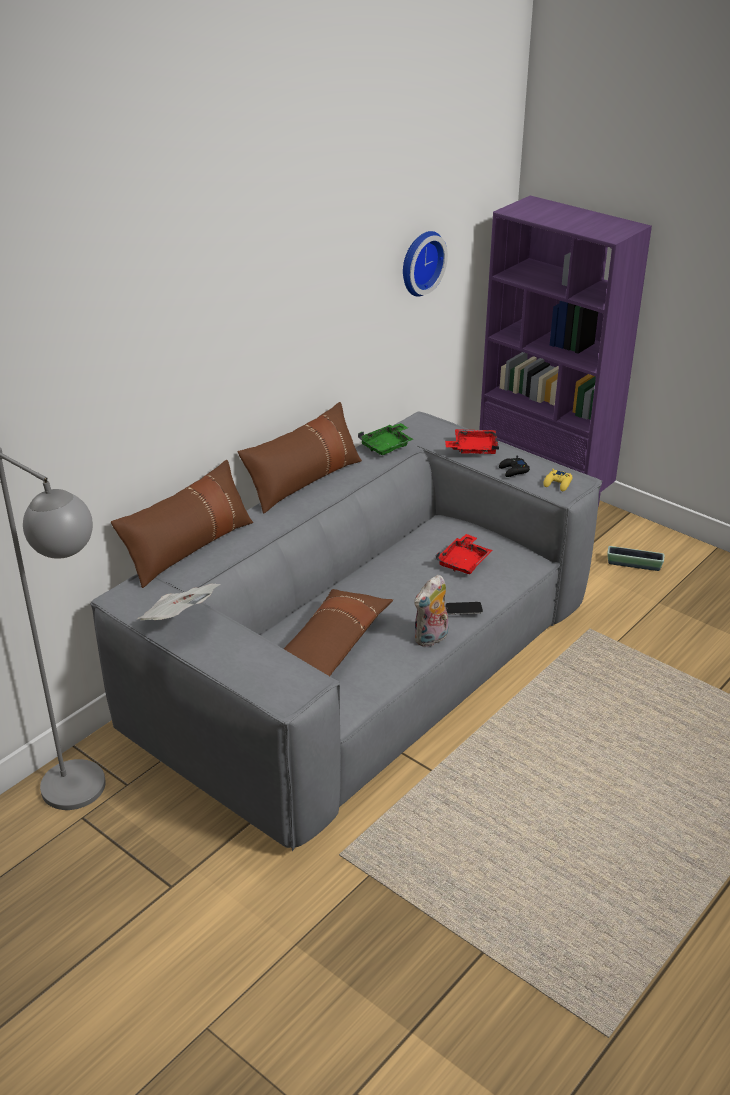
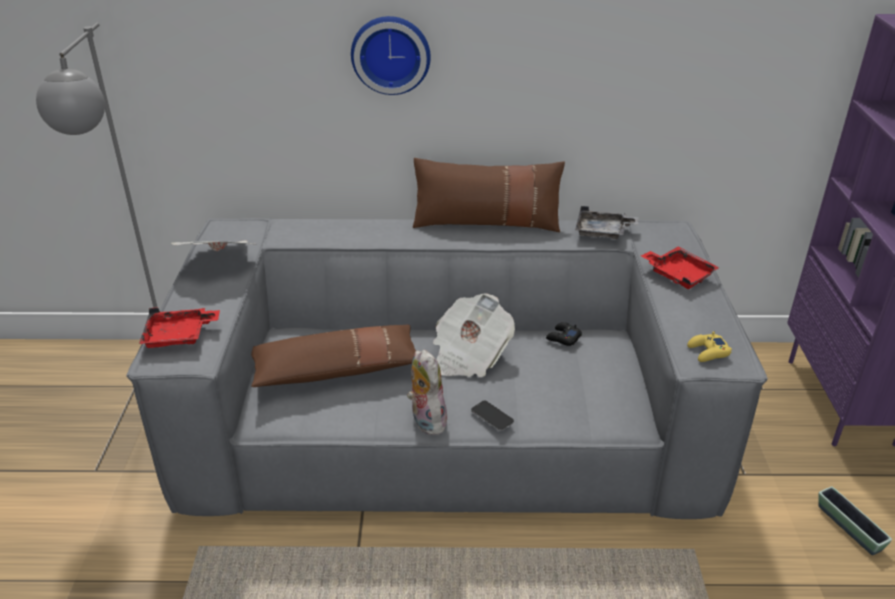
camera: 50 degrees right, 0 degrees up
brown pillow [111,460,253,588] -> none
green tray [358,423,413,455] -> grey tray [575,206,639,239]
wall clock [403,231,448,297] -> wall clock moved to [351,16,431,95]
plush toy [414,575,449,647] -> plush toy turned 60 degrees clockwise [407,349,447,435]
red tray [435,534,492,574] -> red tray moved to [139,307,220,348]
black game controller [499,456,530,477] -> black game controller moved to [546,322,582,346]
none -> newspaper [433,293,515,377]

